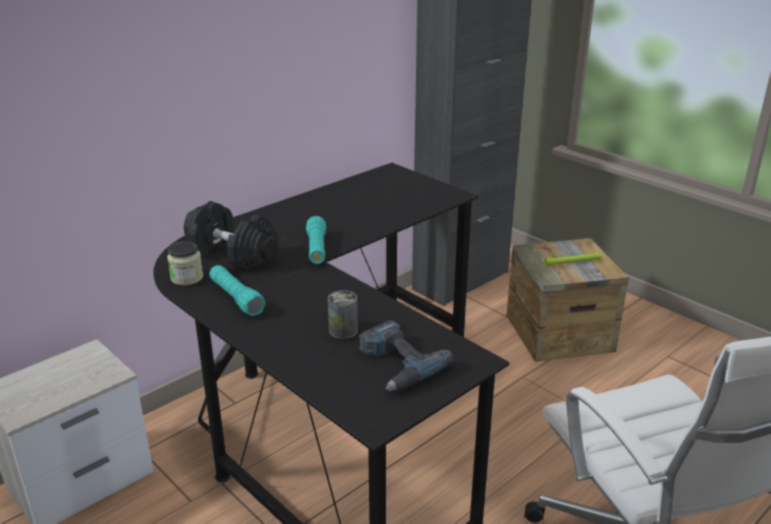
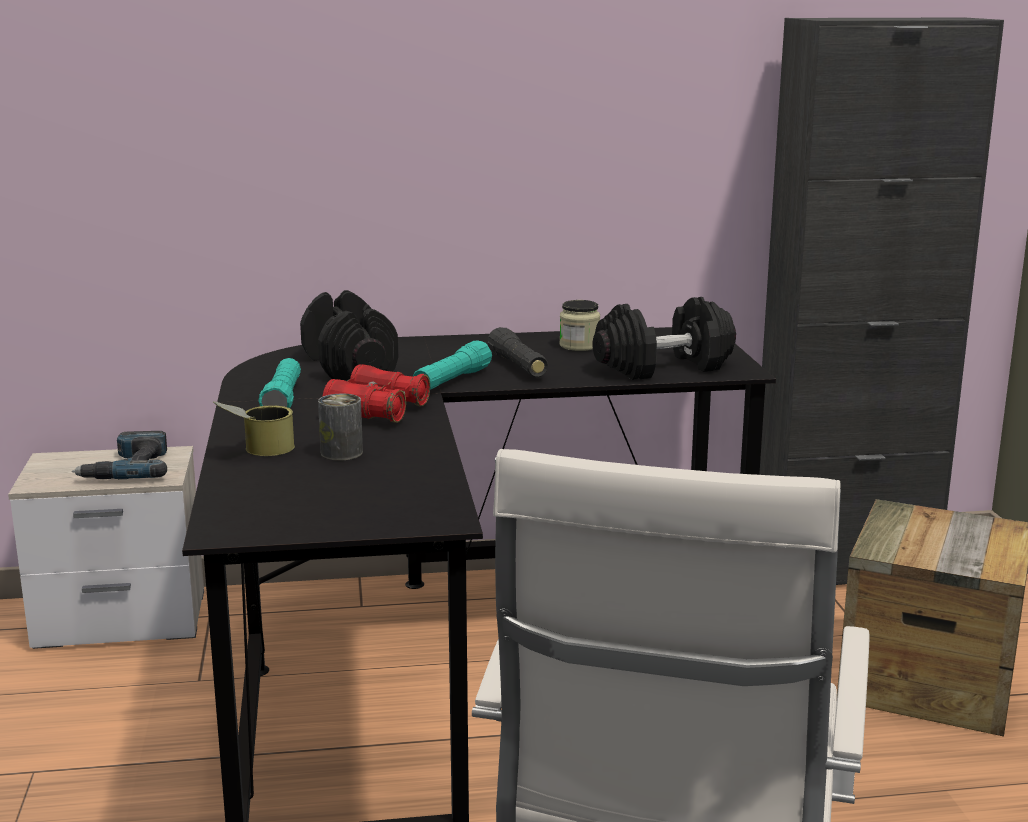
camera: 35 degrees right, 10 degrees down
jar [167,241,203,285] -> jar moved to [560,300,600,351]
power drill [359,320,454,391] -> power drill moved to [72,431,167,479]
green flashlight [544,253,602,266] -> none
none -> can [213,402,295,456]
none -> red binoculars [323,364,430,423]
none -> black flashlight [488,327,548,377]
none -> black dumbbell [592,297,736,380]

